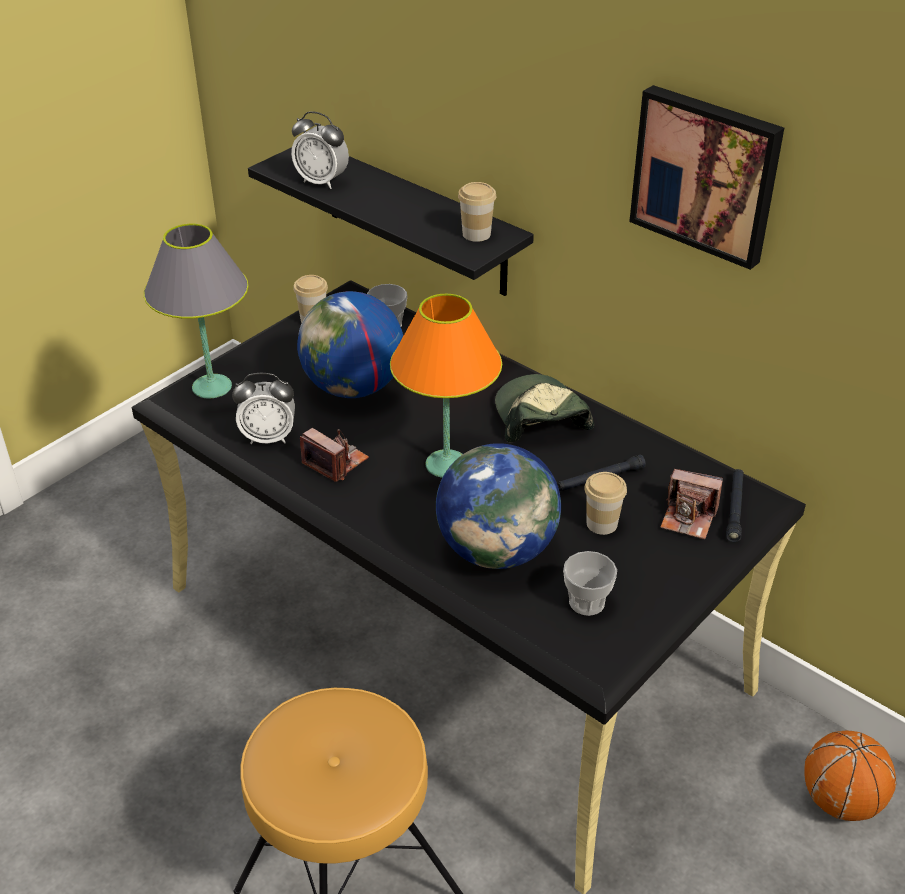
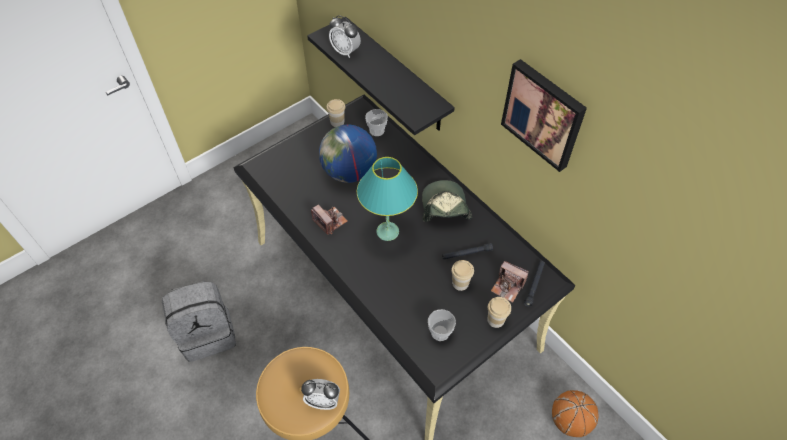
camera: 10 degrees right, 15 degrees up
grey table lamp [144,224,249,398] -> none
alarm clock [232,373,295,444] -> alarm clock moved to [301,379,340,410]
orange table lamp [390,294,502,478] -> turquoise table lamp [357,157,418,241]
globe [436,443,561,569] -> none
cup [458,182,496,242] -> cup moved to [487,297,511,328]
none -> grey backpack [162,281,236,362]

